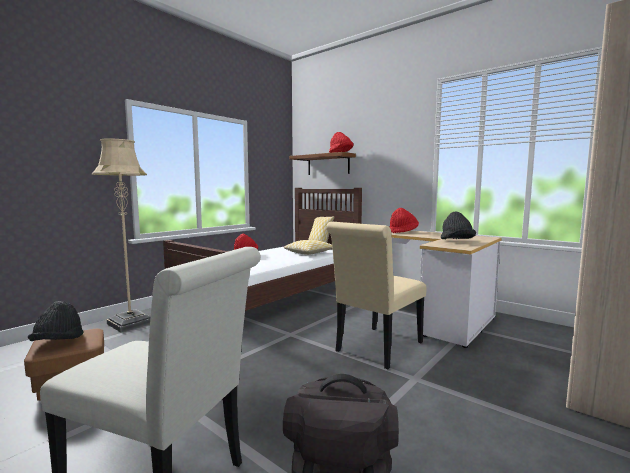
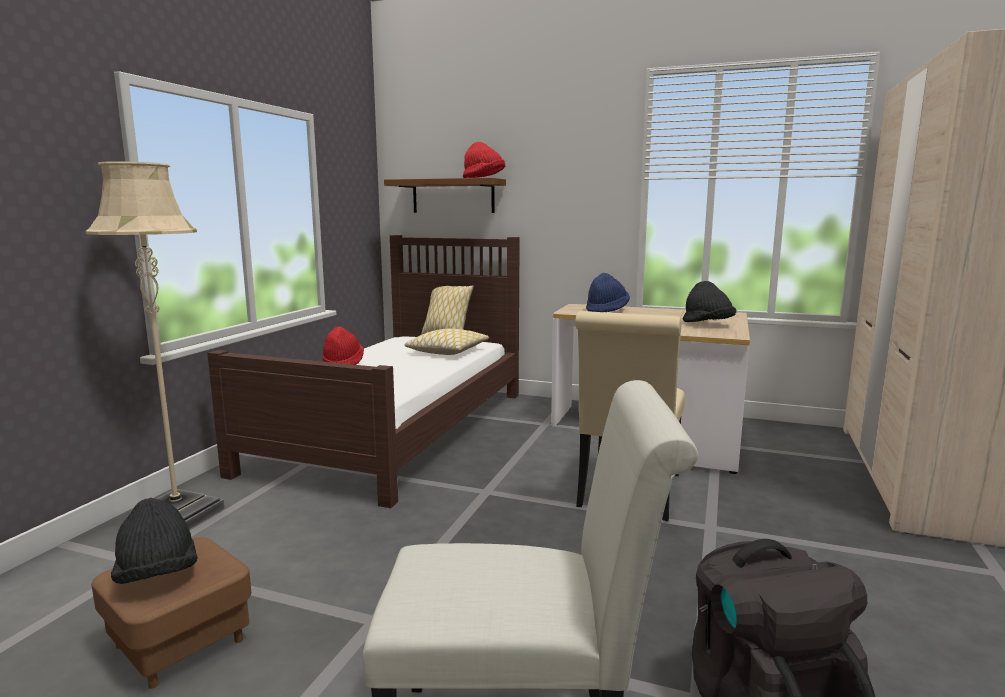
camera: 20 degrees left, 5 degrees up
red hat [390,208,419,233] -> blue hat [586,273,630,312]

